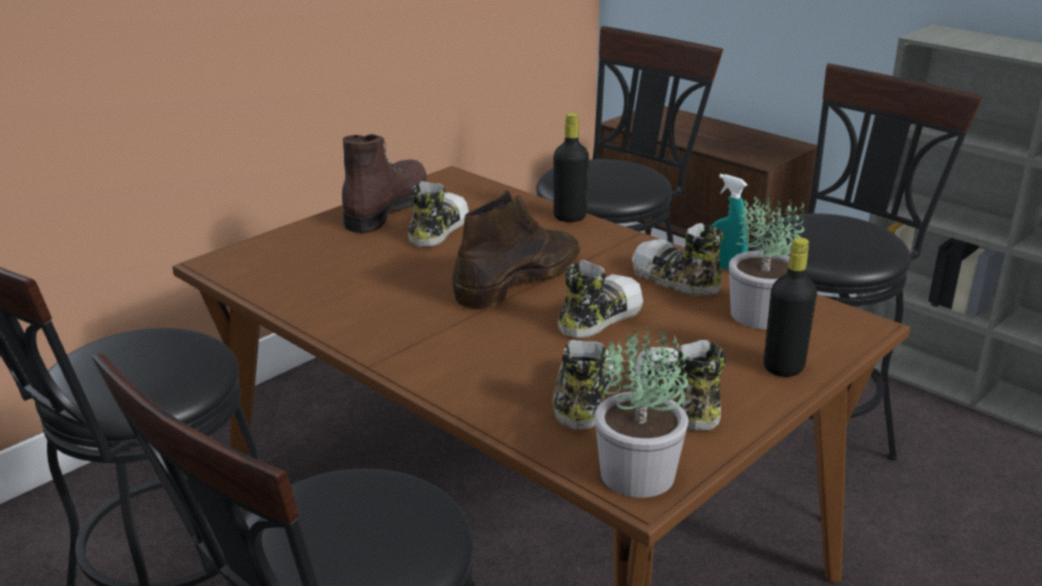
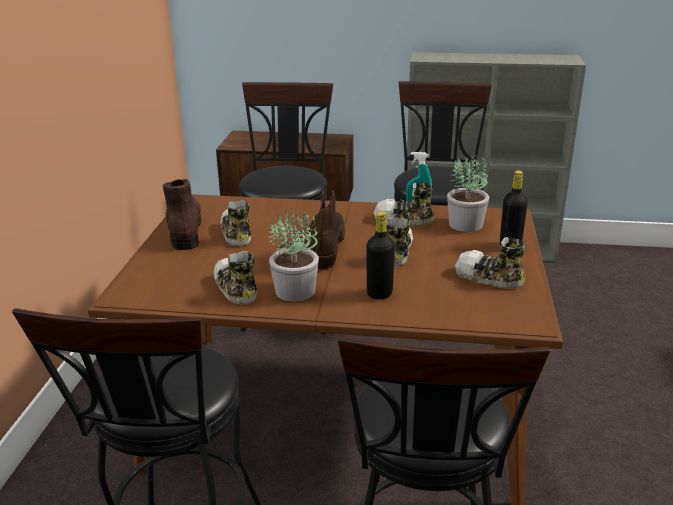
camera: 35 degrees left, 0 degrees up
shoe [553,340,615,430] -> shoe moved to [214,251,257,304]
black bottle [554,113,589,222] -> black bottle moved to [366,211,395,299]
potted plant [594,324,689,498] -> potted plant moved to [269,208,319,302]

